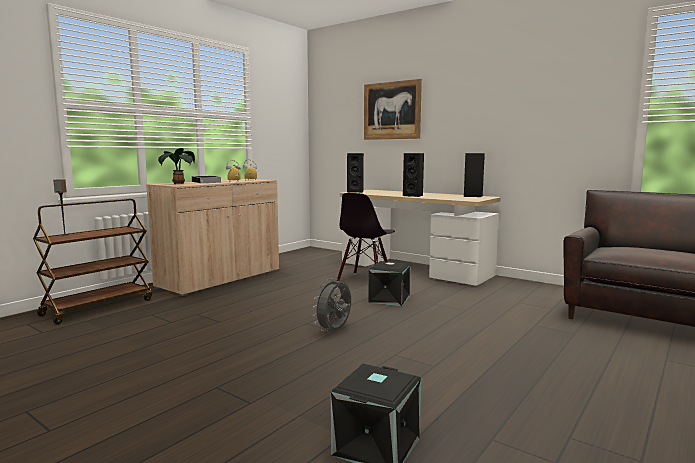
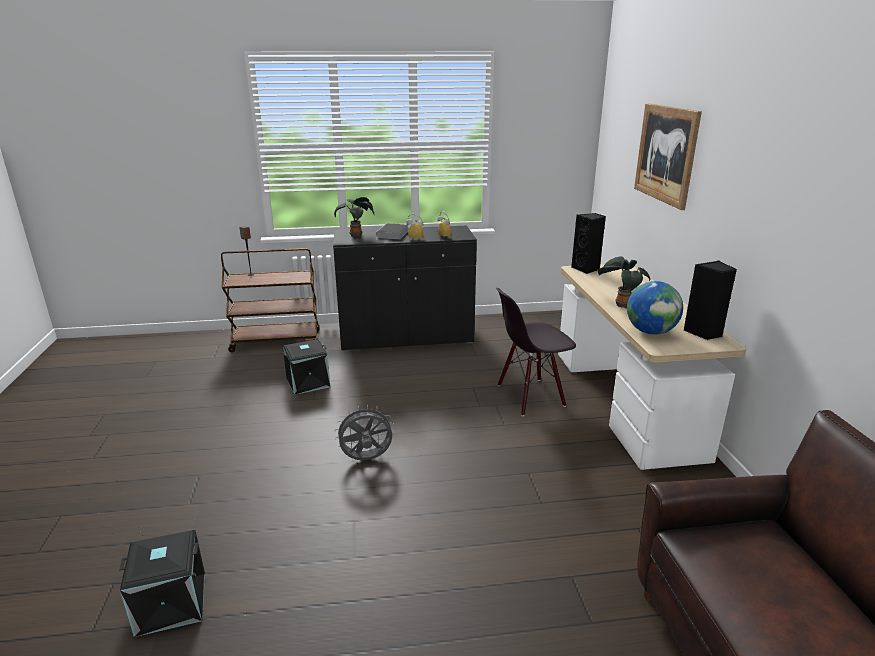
camera: 45 degrees right, 15 degrees up
beige cabinet [146,179,279,296] -> black cabinet [333,226,477,351]
black storage box [368,261,411,306] -> black storage box moved to [283,339,330,395]
black speaker [403,153,424,197] -> potted plant [598,256,650,308]
none -> globe [627,281,683,335]

